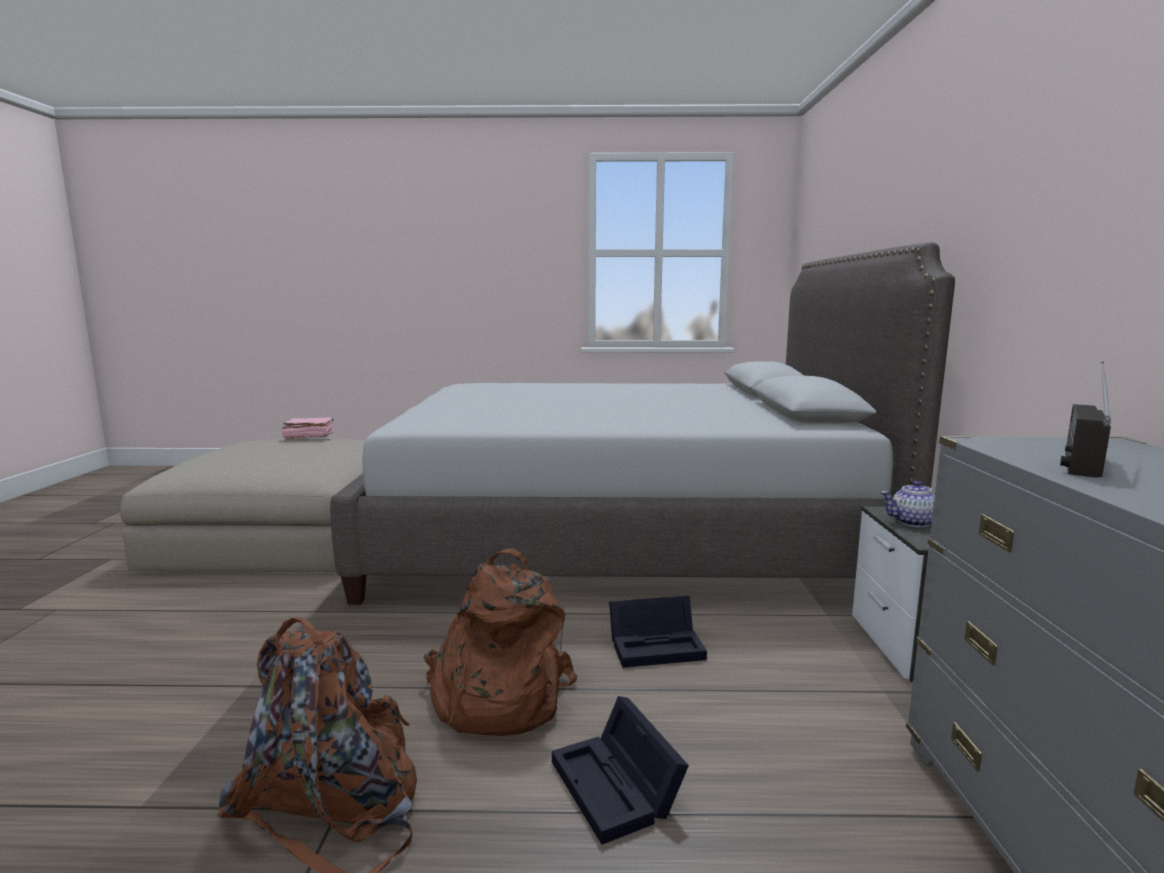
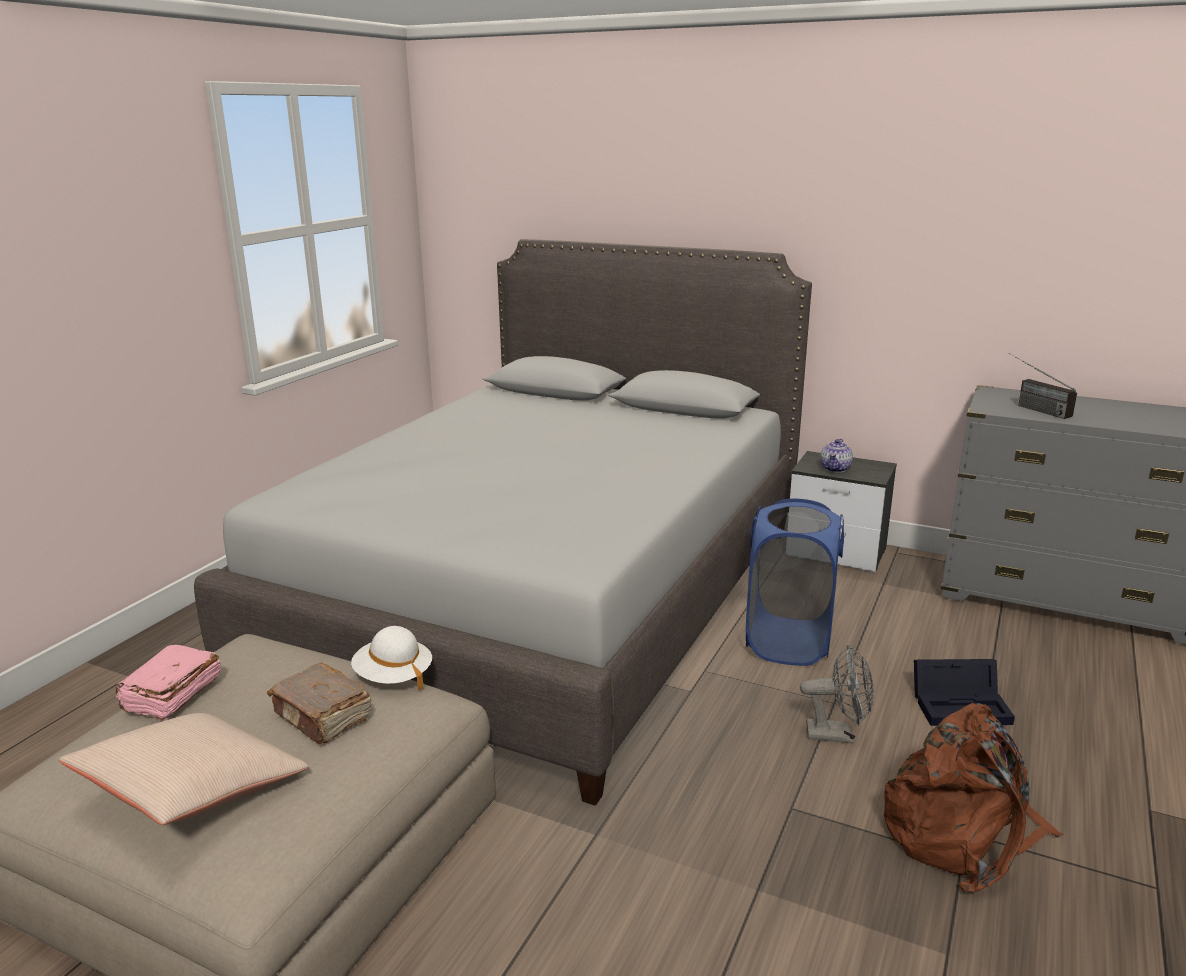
camera: 65 degrees left, 10 degrees up
brown backpack [423,549,577,736] -> grey fan [800,645,874,743]
black storage box [609,596,707,668] -> blue laundry basket [746,499,844,666]
none -> beige pillow [59,713,309,825]
none -> brown book [267,663,372,744]
none -> white hat [351,626,432,690]

